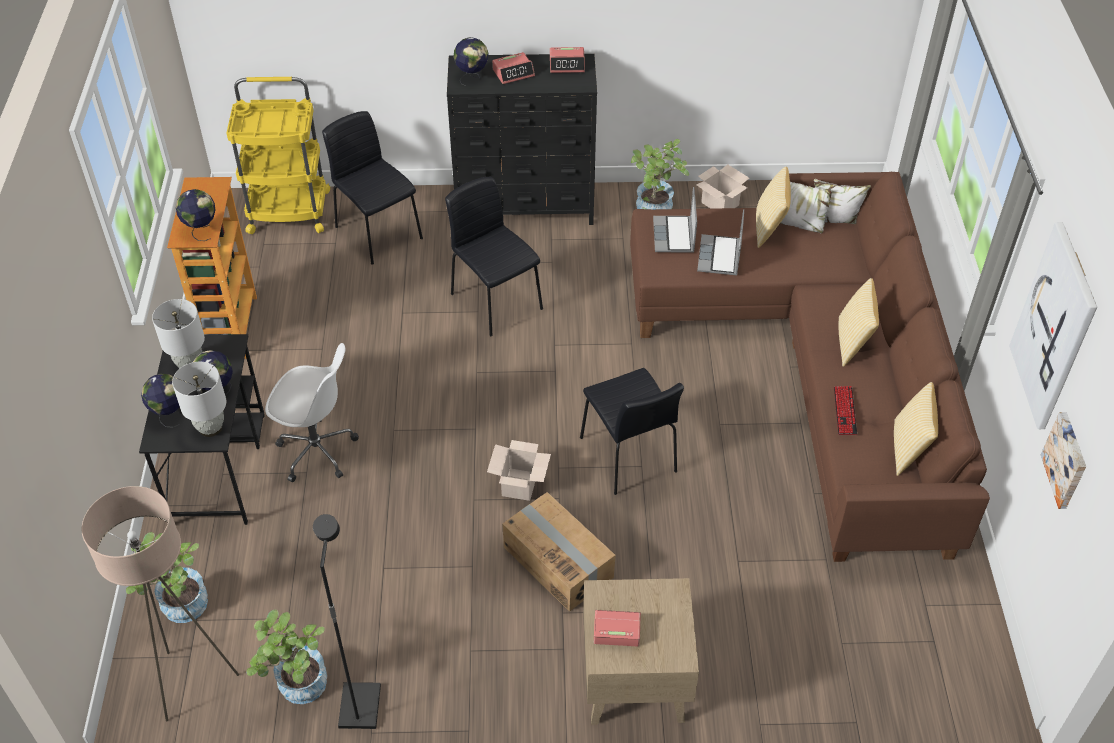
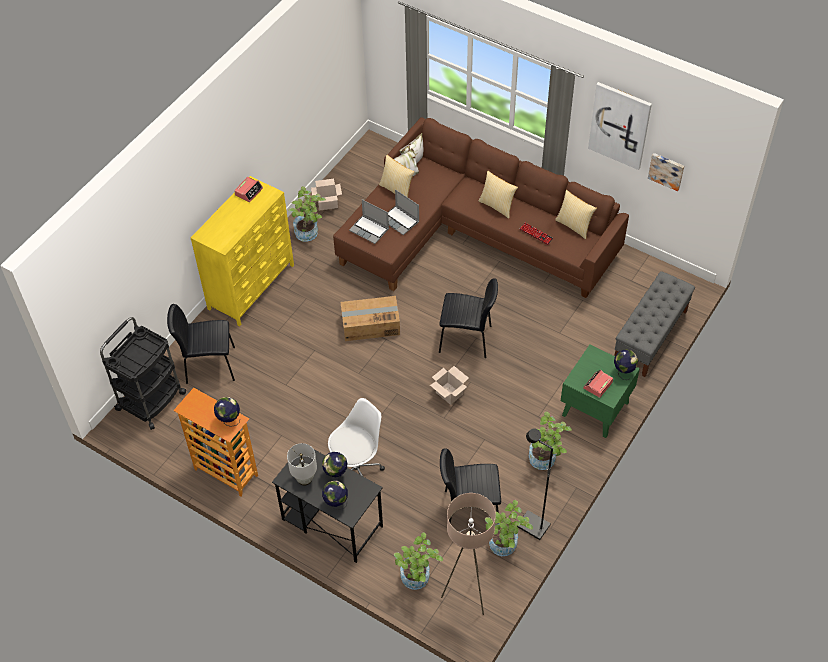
camera: 55 degrees left, 5 degrees up
white table lamp [172,362,226,437] -> none
yellow cart [227,77,330,234] -> black cart [100,317,186,430]
black chair [445,177,543,336] -> black chair moved to [440,448,501,523]
black dresser [447,54,597,225] -> yellow dresser [191,176,294,326]
globe [454,37,488,86] -> globe moved to [614,349,638,380]
alarm clock [492,52,535,84] -> none
cardboard box [502,492,616,612] -> cardboard box moved to [340,296,400,341]
beige nightstand [583,578,699,725] -> green nightstand [561,345,640,438]
none -> potted plant [529,412,572,470]
none -> grey bench [614,271,695,377]

